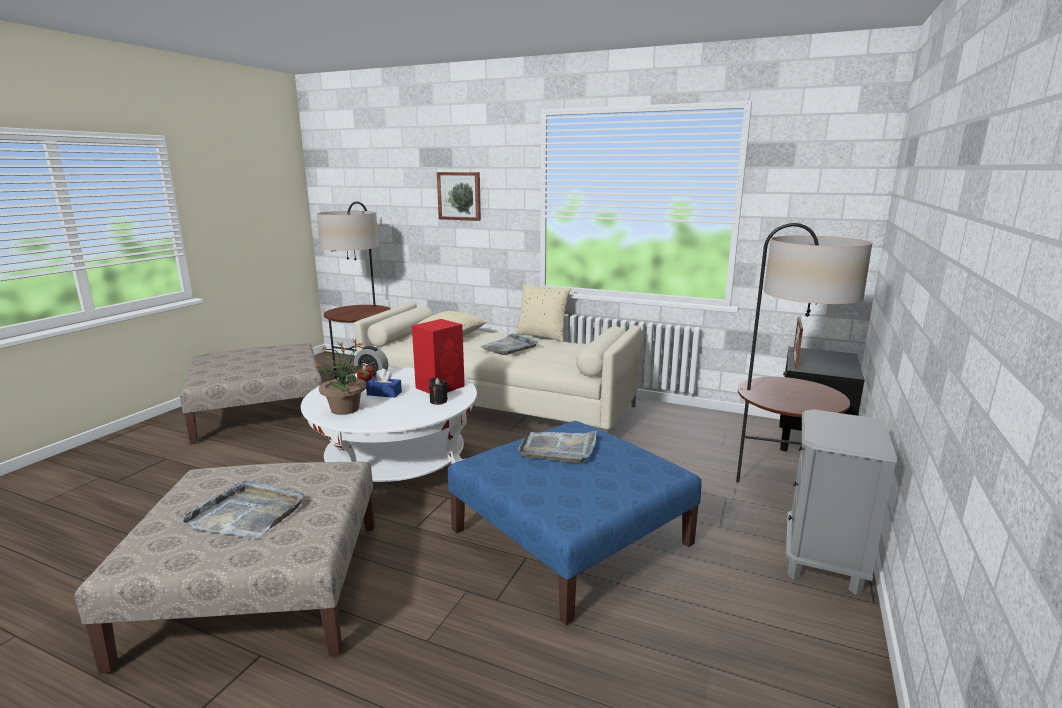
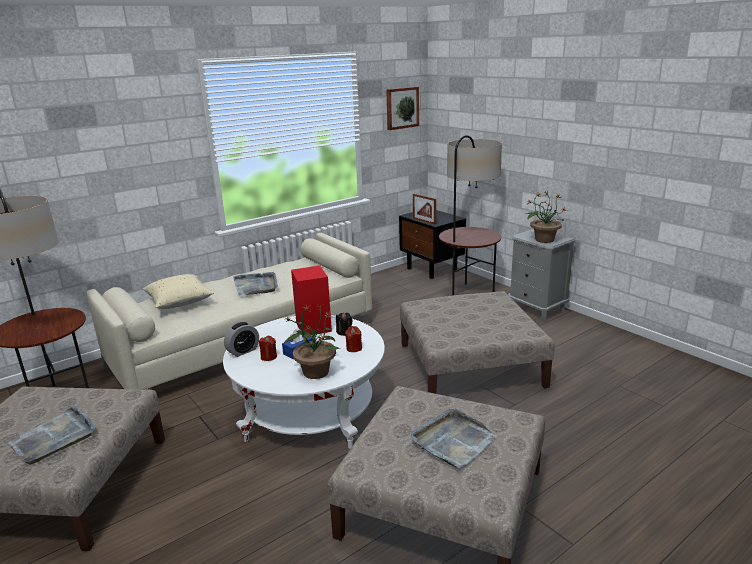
camera: 60 degrees left, 5 degrees up
picture [437,172,481,221] -> picture moved to [386,86,419,130]
blue ottoman [448,421,702,625] -> beige ottoman [400,291,555,394]
beige pillow [515,283,571,342] -> none
grey tray [517,431,597,463] -> grey tray moved to [8,405,96,465]
none -> red candle [345,326,362,352]
none -> potted plant [526,191,566,243]

